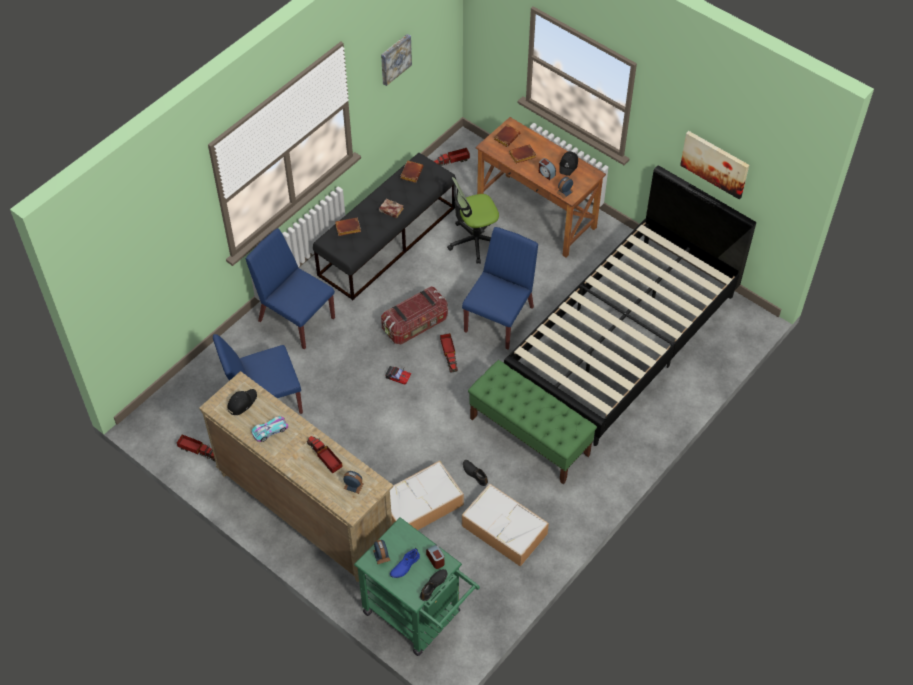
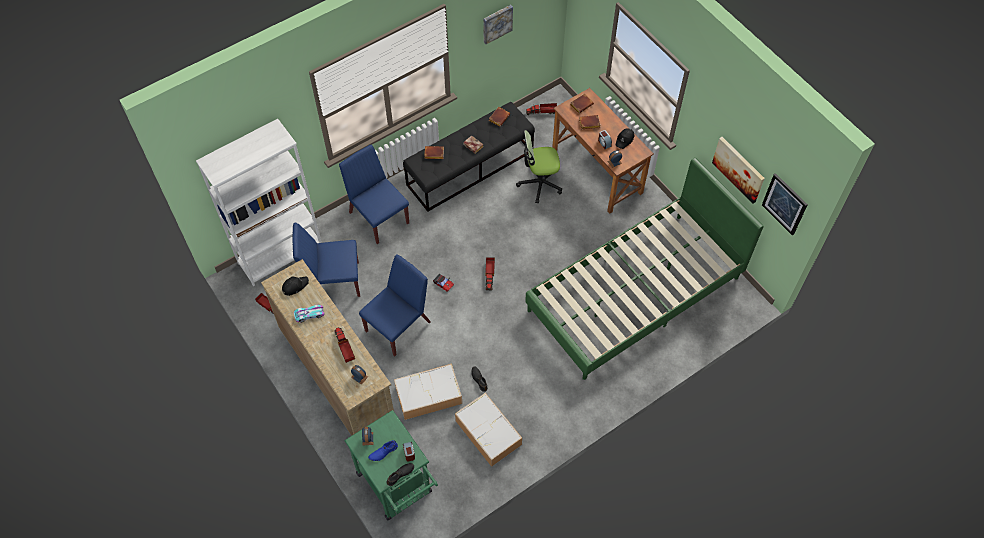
camera: 15 degrees right, 5 degrees up
storage box [381,287,448,344] -> none
blue chair [462,227,538,350] -> blue chair moved to [359,254,431,356]
green bench [468,360,597,484] -> none
black bed [504,165,756,446] -> green bed [525,158,764,380]
none -> white bookcase [196,119,322,286]
none -> picture [762,173,808,235]

